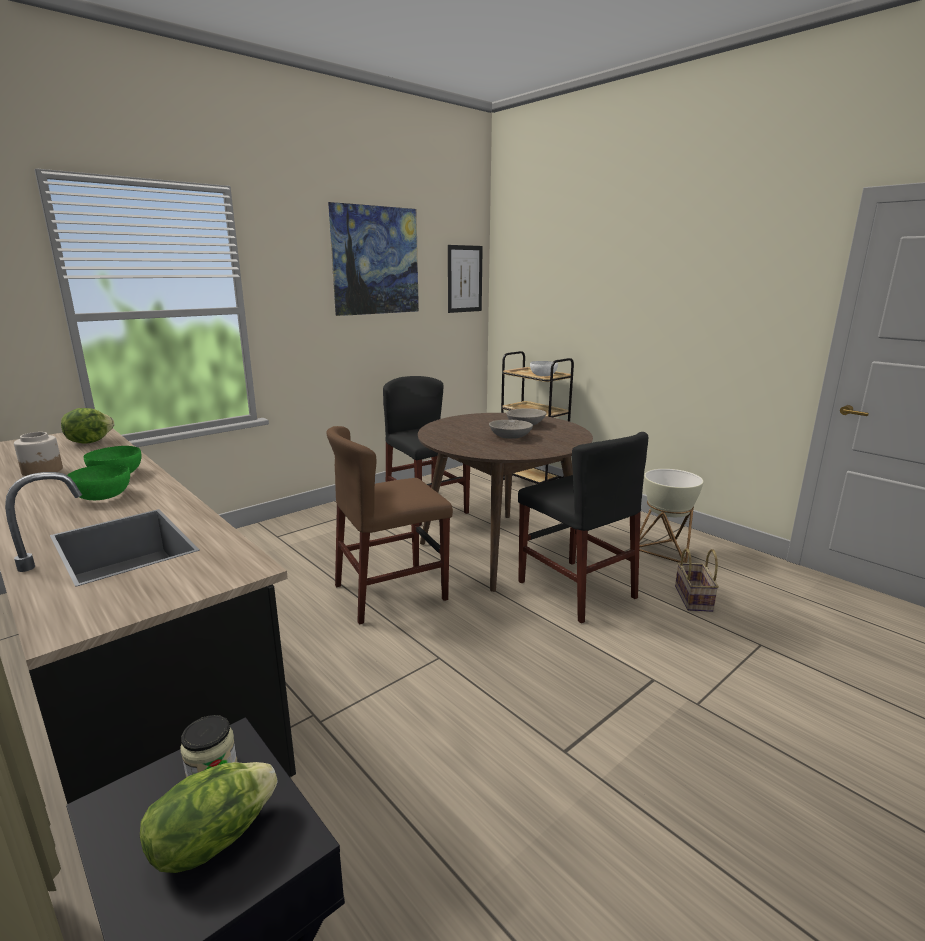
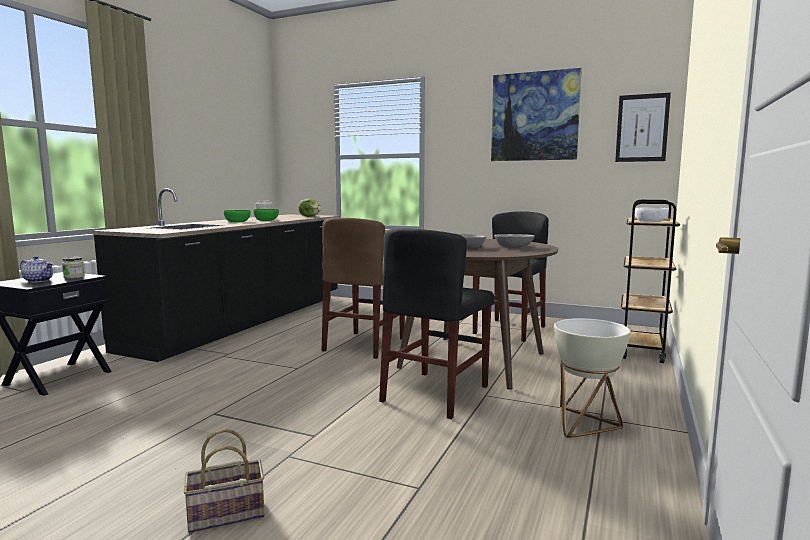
camera: 65 degrees right, 10 degrees down
lettuce [140,762,278,873] -> teapot [20,256,53,283]
brown chair [326,426,453,625] -> brown chair turned 105 degrees counterclockwise [322,218,405,359]
basket [675,548,719,612] -> basket moved to [184,429,265,533]

